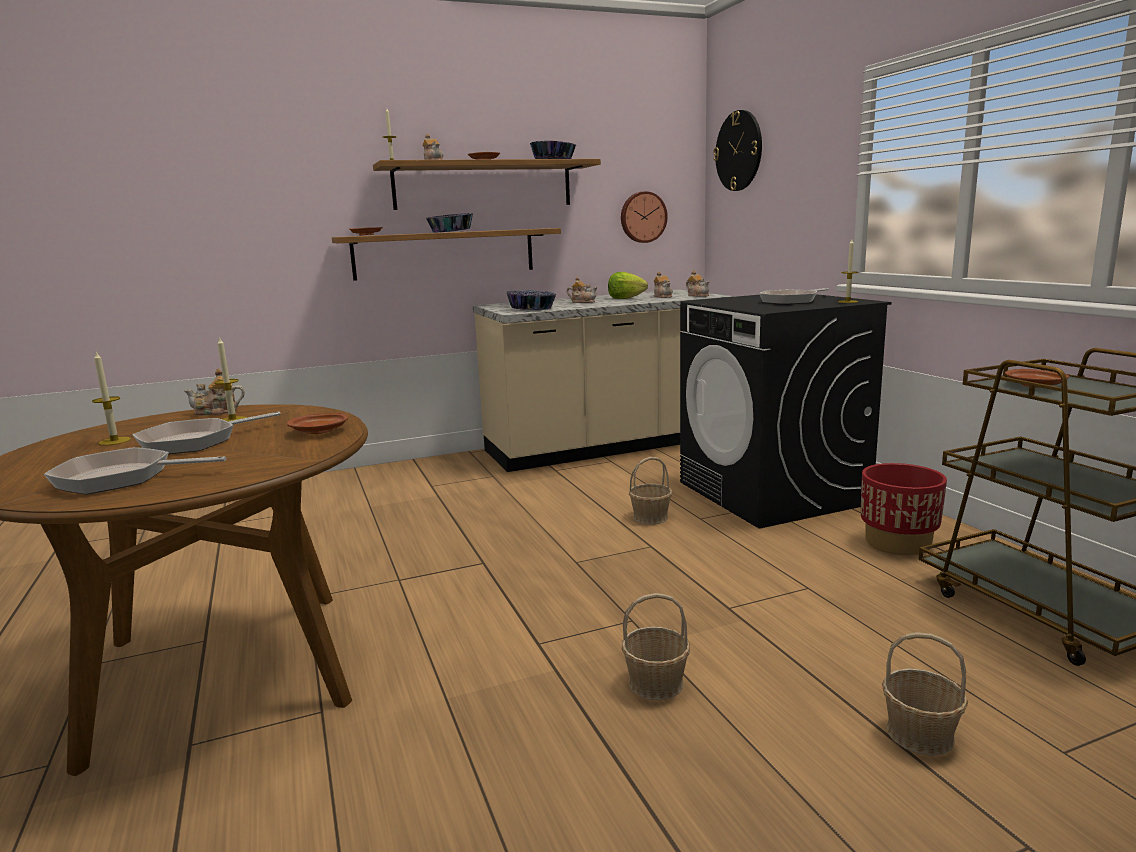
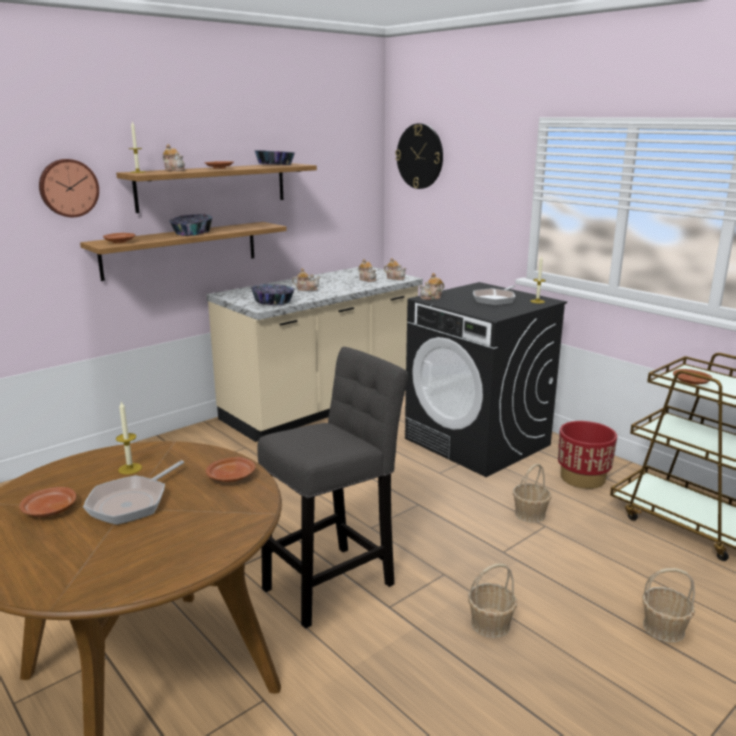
camera: 20 degrees left, 5 degrees up
frying pan [44,447,226,494] -> none
candle [92,351,131,446] -> brown plate [19,487,76,517]
teapot [184,369,245,415] -> teapot moved to [419,273,445,300]
lettuce [608,272,648,299] -> none
wall clock [621,191,668,243] -> wall clock moved to [39,159,99,217]
basket [629,457,672,524] -> basket moved to [513,464,551,523]
none -> grey stool [257,347,408,629]

